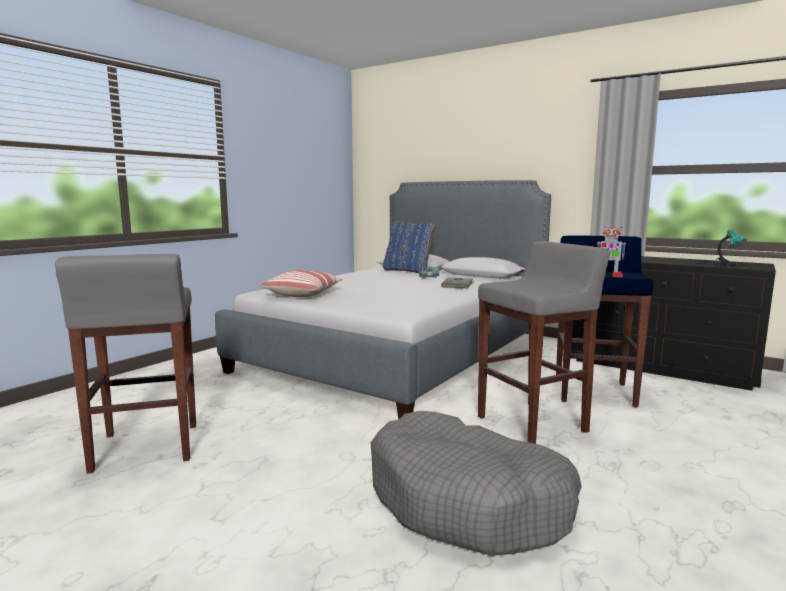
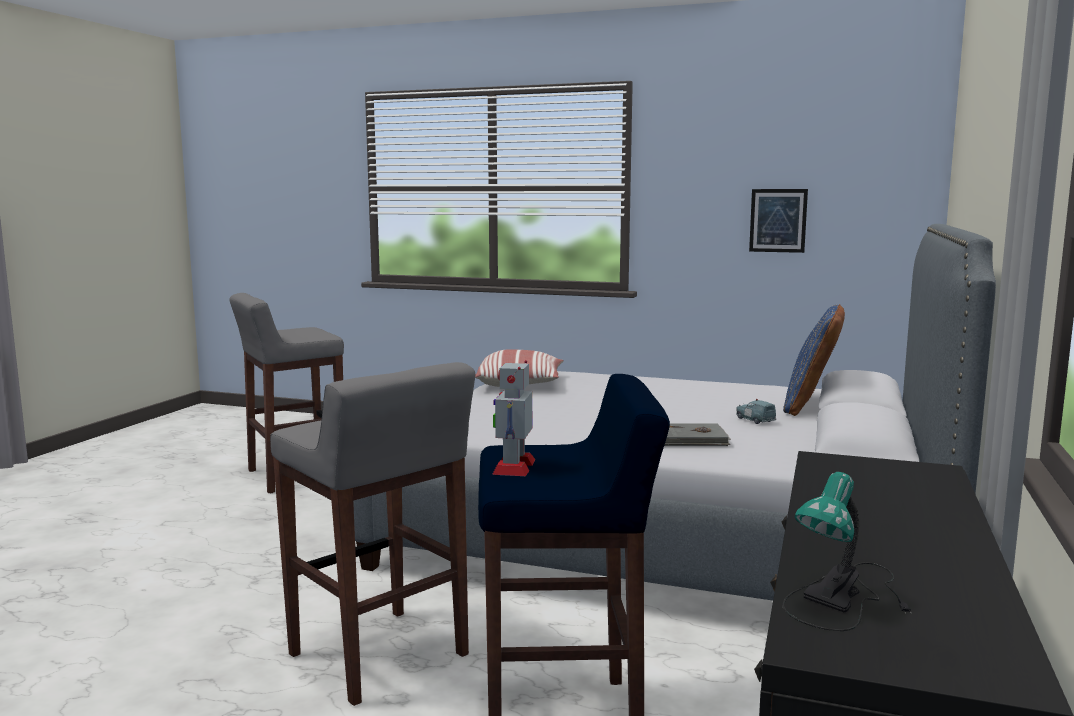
camera: 75 degrees right, 0 degrees up
grey dog bed [371,411,581,556] -> none
none -> picture [749,189,808,253]

